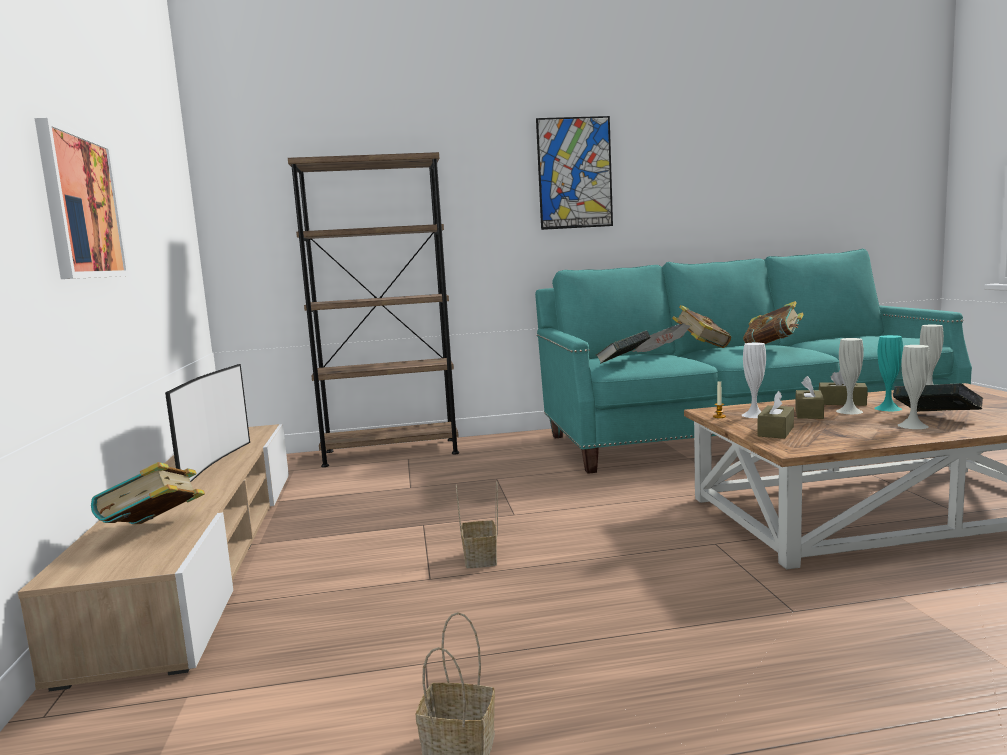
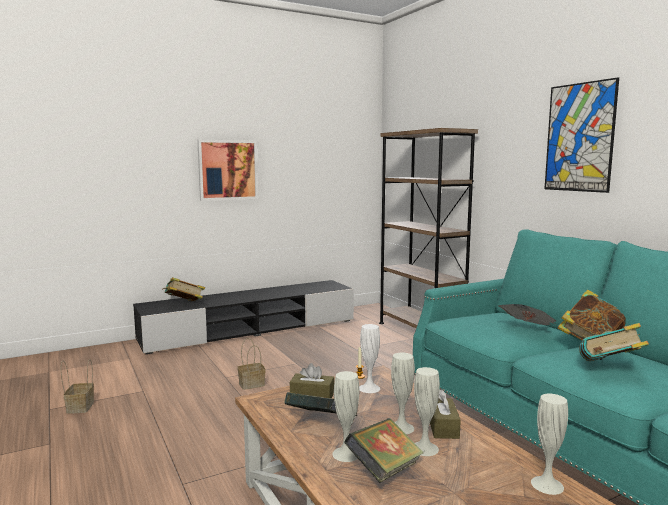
camera: 70 degrees right, 0 degrees up
beige tv stand [18,424,289,691] -> black tv stand [133,280,354,354]
television [165,364,250,482] -> none
book [596,331,650,364] -> book moved to [285,392,359,416]
brown tissue box [795,376,824,419] -> none
turquoise vase [874,335,903,411] -> white vase [414,367,440,456]

